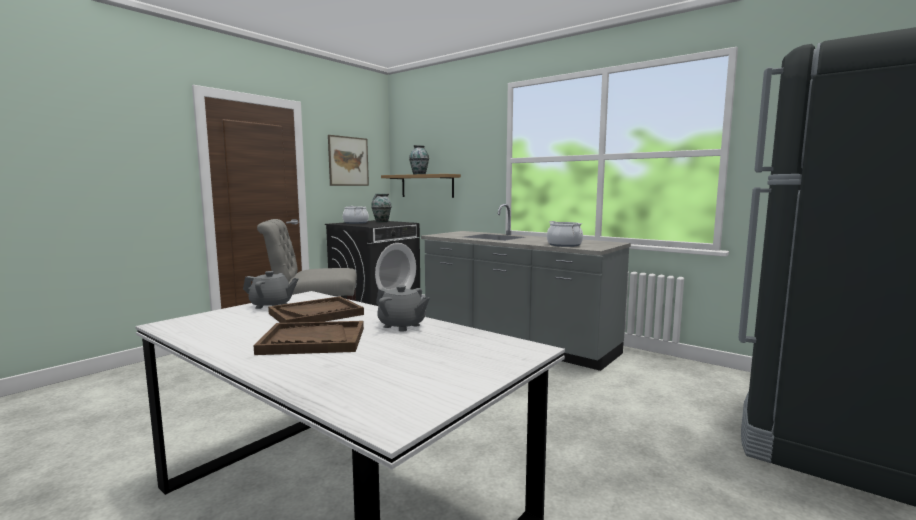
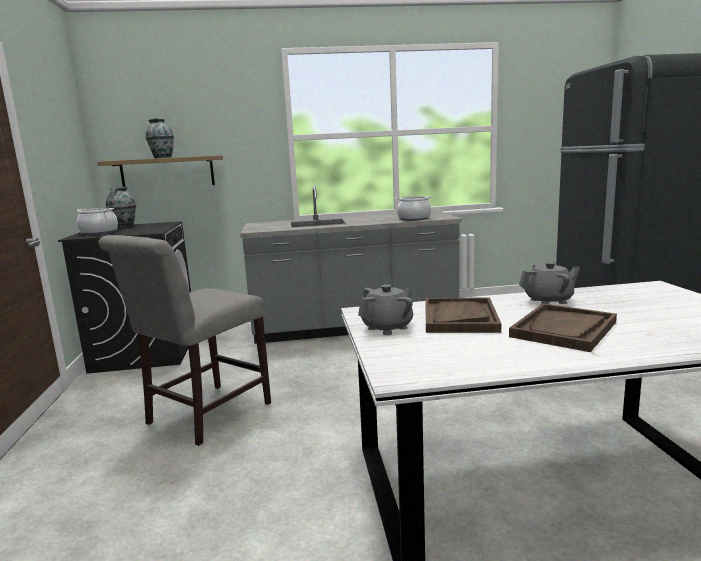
camera: 45 degrees left, 5 degrees up
picture [328,135,369,186] -> none

